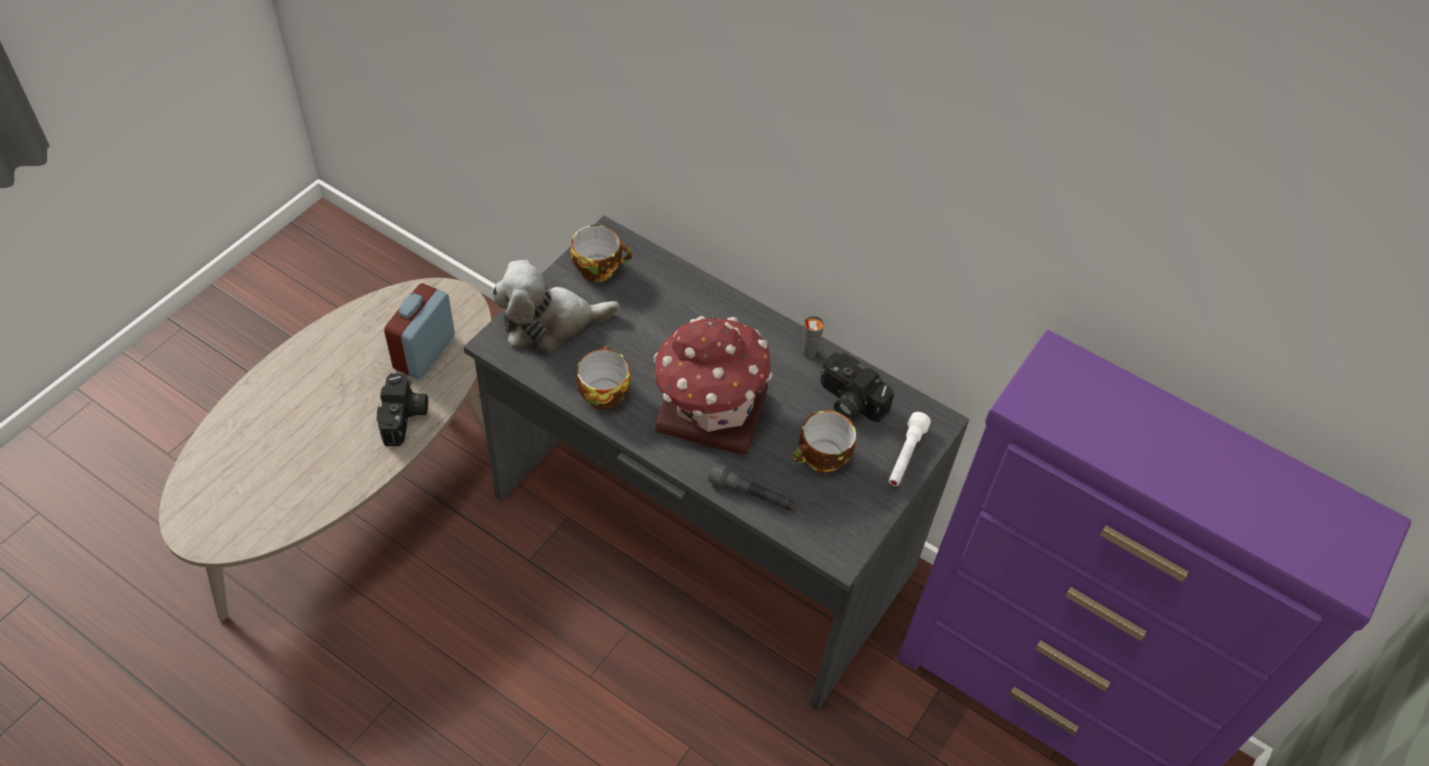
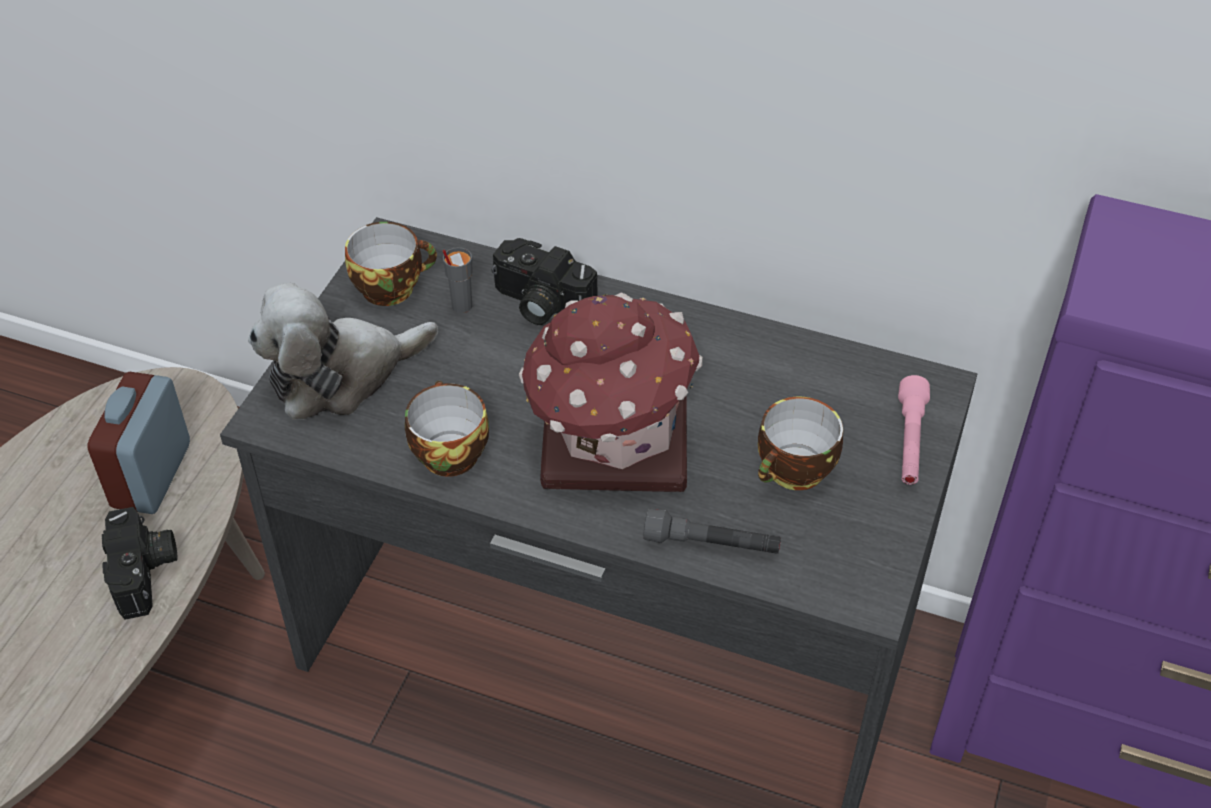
camera: 10 degrees left, 5 degrees down
grey cup [802,316,824,358] -> grey cup moved to [443,247,473,313]
camera [820,352,894,422] -> camera moved to [492,238,597,325]
white flashlight [889,412,931,486] -> pink flashlight [898,375,930,485]

